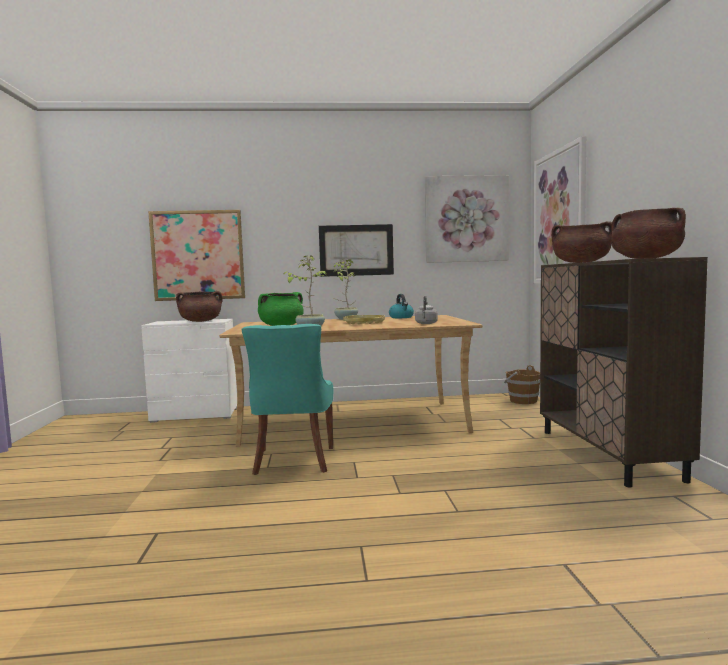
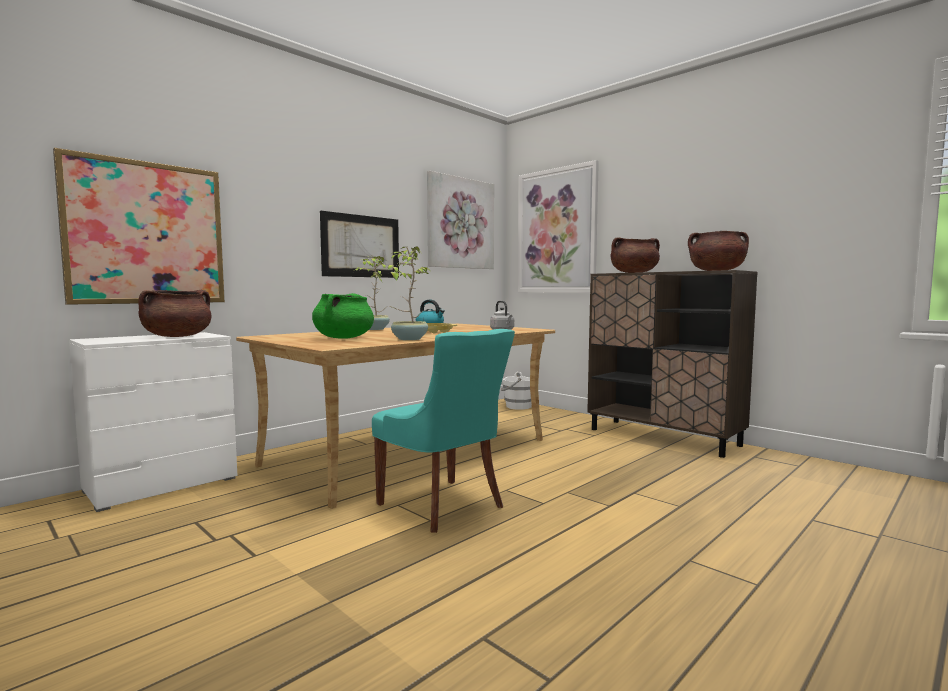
camera: 40 degrees left, 0 degrees up
brown bucket [504,365,540,404] -> white bucket [501,372,532,410]

